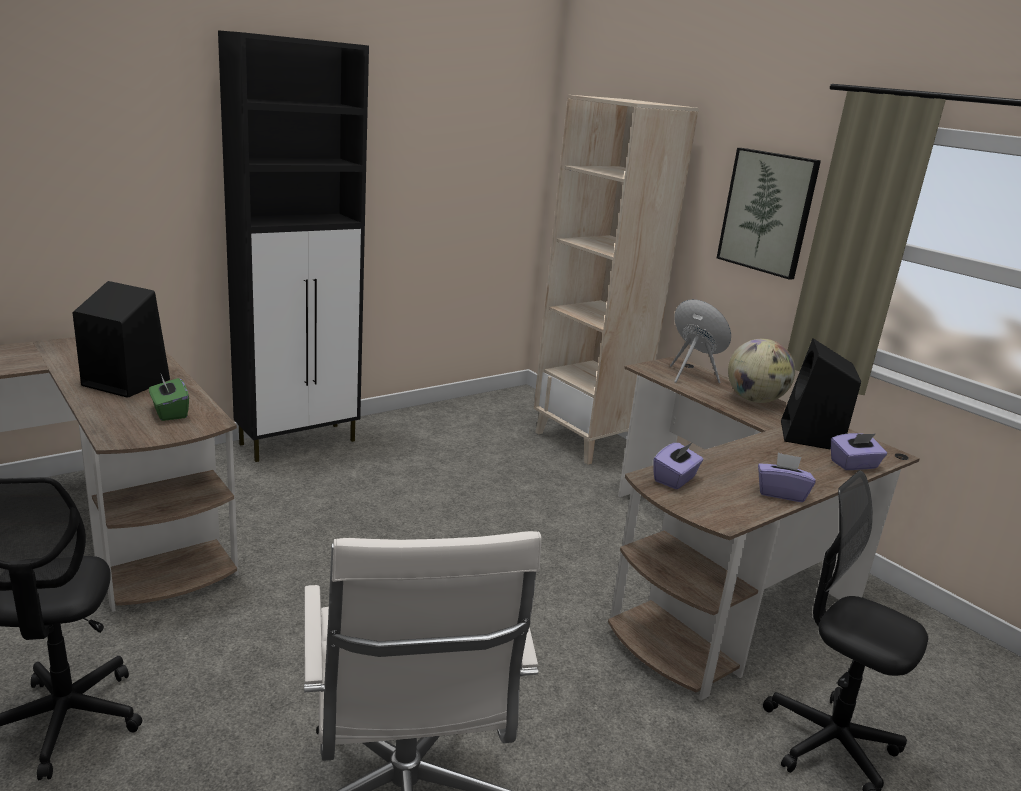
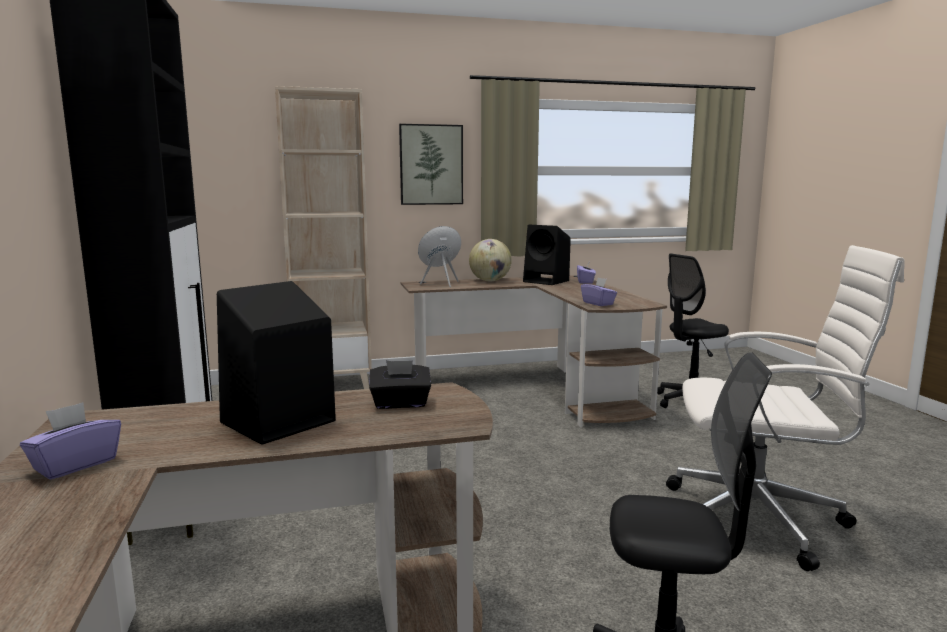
camera: 65 degrees left, 10 degrees down
green tissue box [149,374,189,421] -> black tissue box [369,360,431,409]
purple tissue box [758,453,816,502] -> purple tissue box moved to [20,402,121,480]

